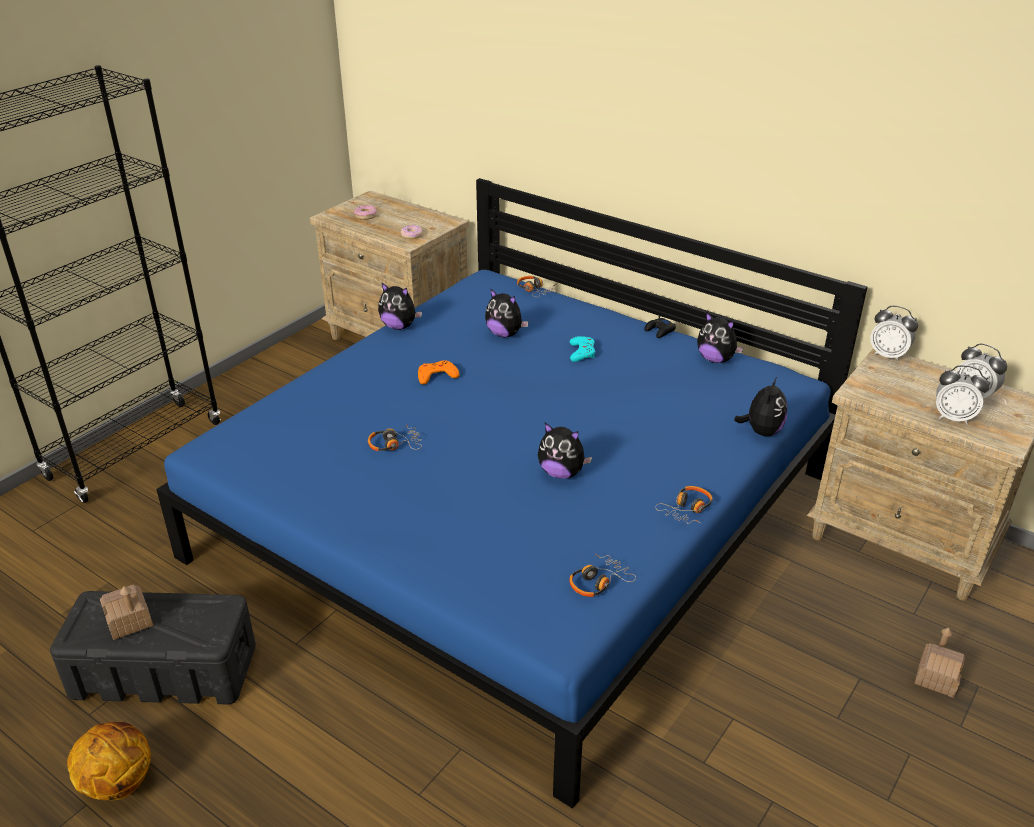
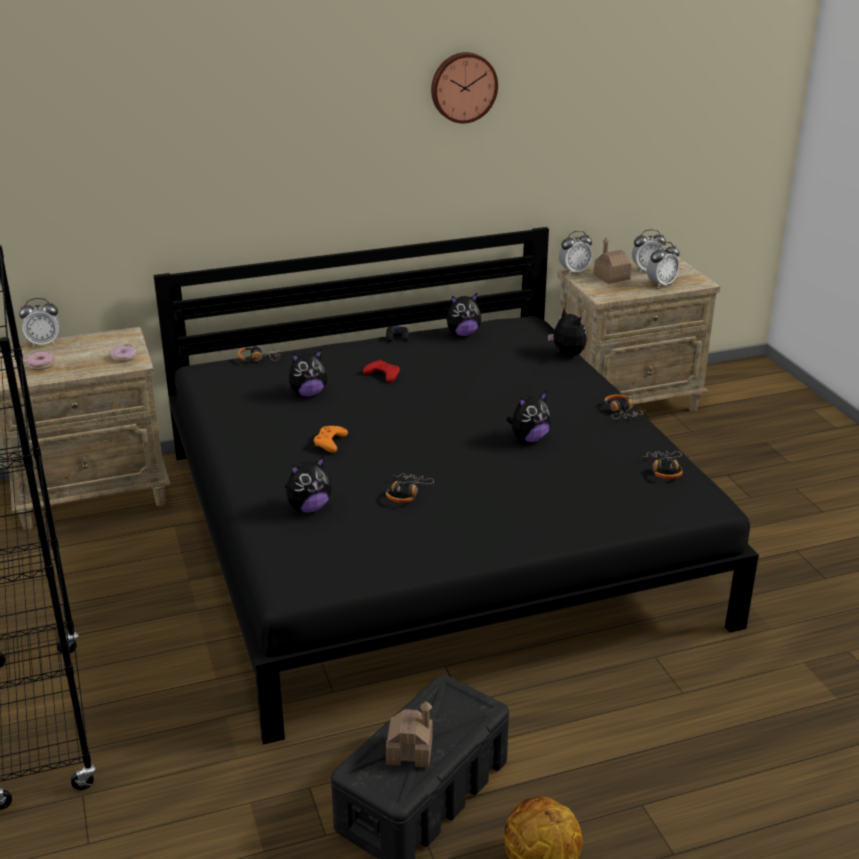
camera: 55 degrees left, 5 degrees down
blue bed [156,178,868,809] -> black bed [153,227,759,744]
plush toy [378,283,422,330] -> plush toy moved to [285,457,332,513]
turquoise game controller [570,336,595,362] -> red game controller [363,360,400,383]
toy house [914,628,965,698] -> toy house moved to [594,237,632,284]
none -> alarm clock [19,298,59,347]
none -> wall clock [431,52,498,123]

